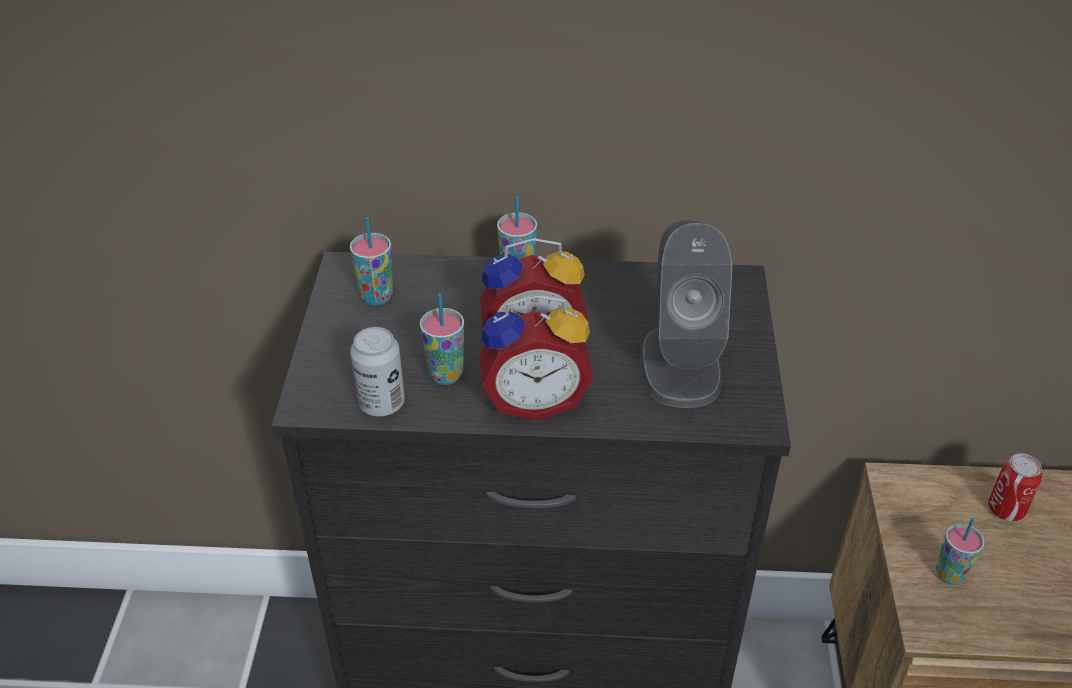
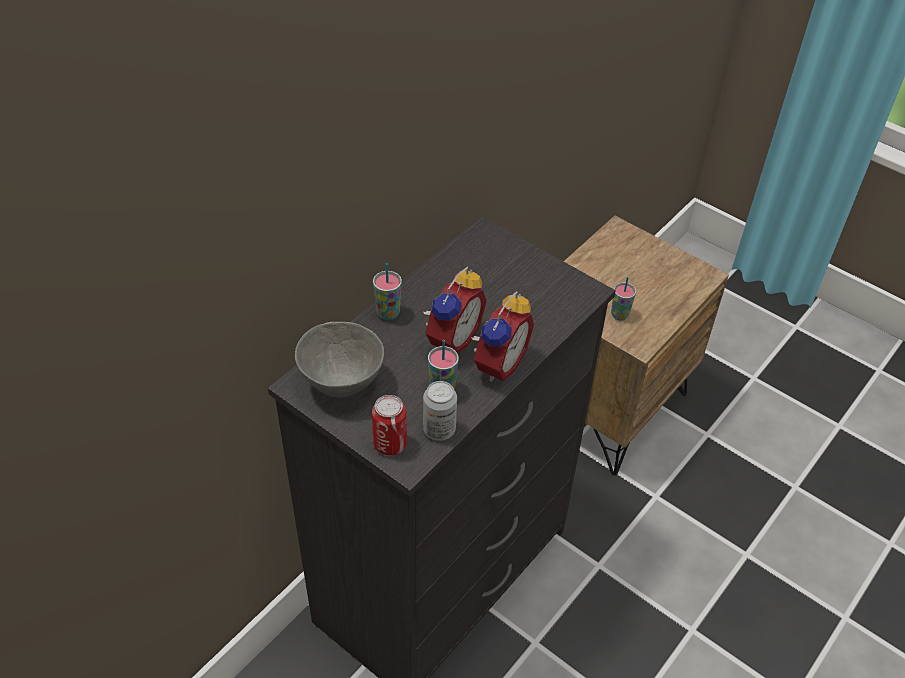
camera: 55 degrees left, 5 degrees up
cup [350,217,393,305] -> grey bowl [295,322,384,397]
grey speaker [640,220,733,408] -> none
can [988,453,1043,521] -> can moved to [372,395,407,456]

